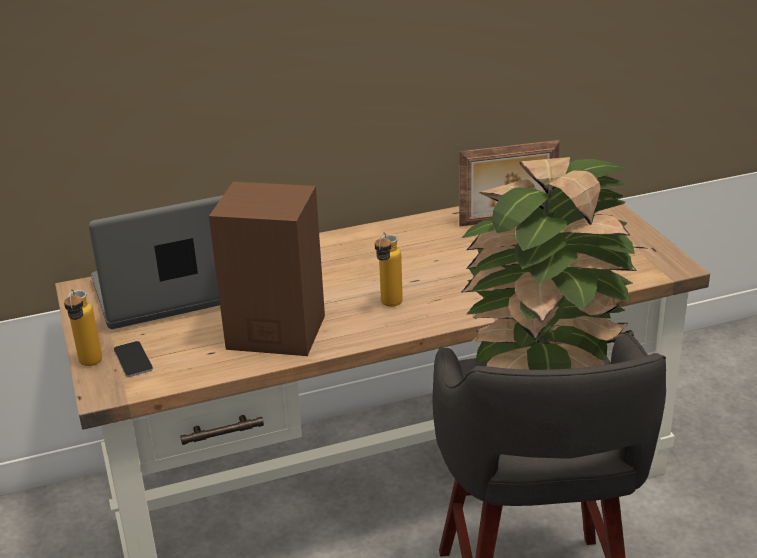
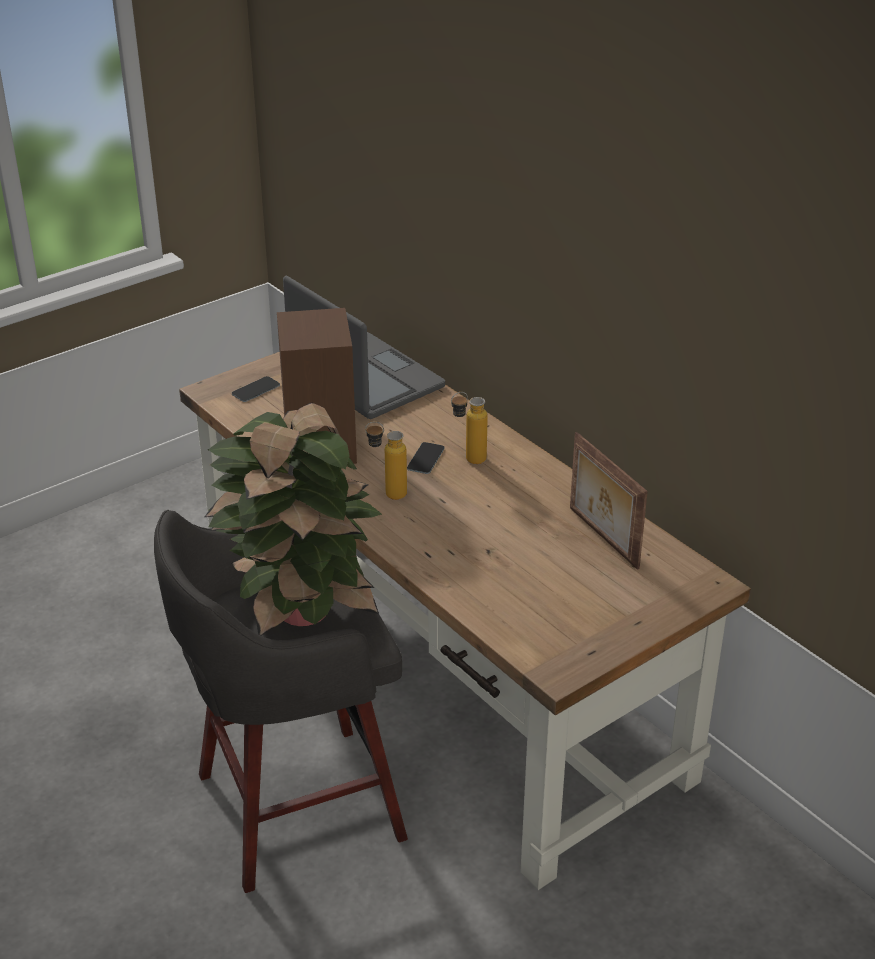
camera: 70 degrees right, 5 degrees up
bottle [64,289,102,366] -> bottle moved to [451,392,488,464]
none -> phone [407,442,444,474]

